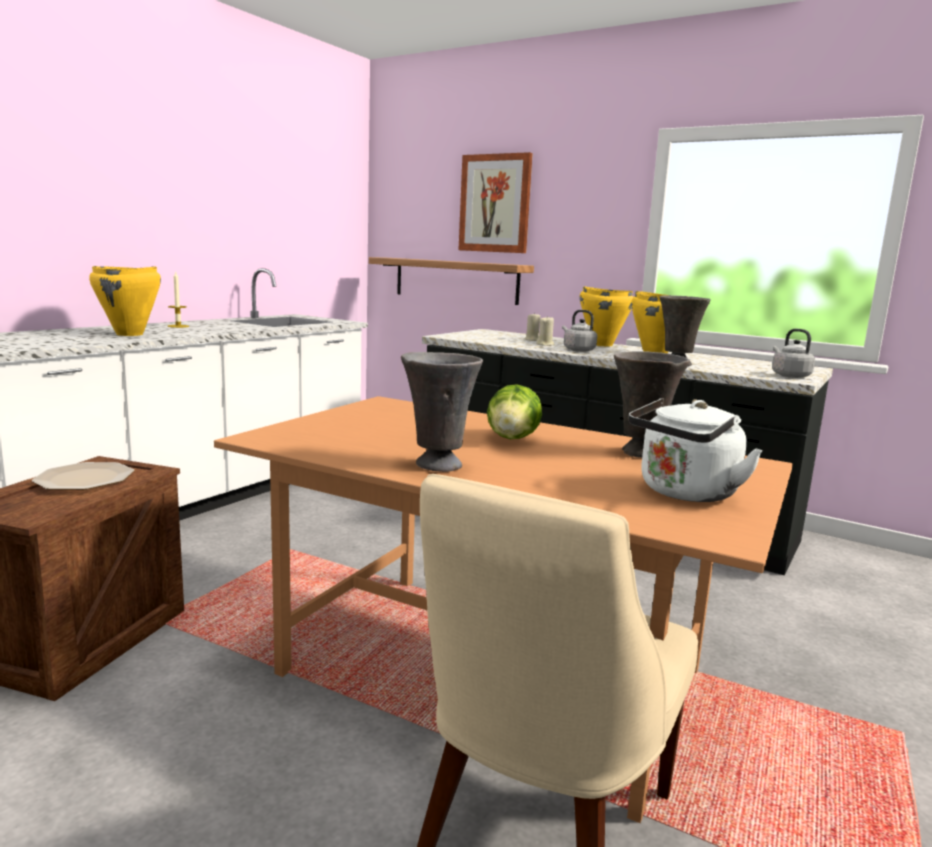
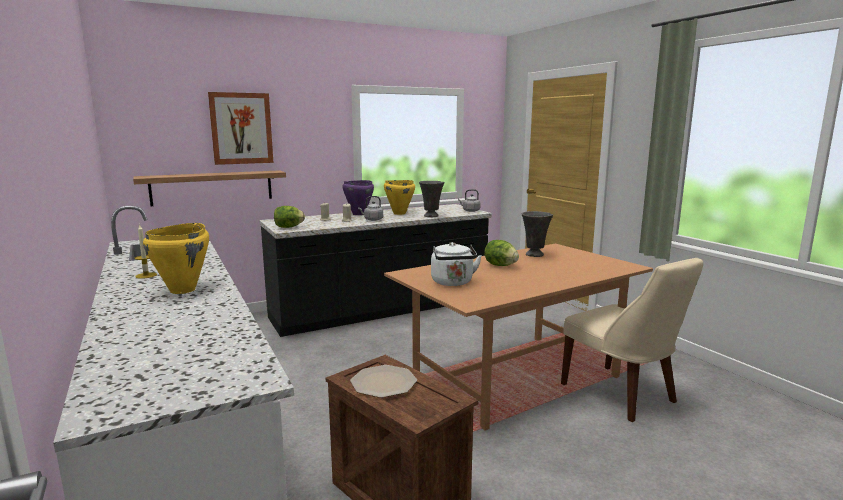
camera: 60 degrees left, 0 degrees up
grey vase [401,352,483,472] -> none
yellow cooking pot [580,286,633,346] -> purple cooking pot [343,180,374,215]
white kettle [629,398,763,502] -> white kettle moved to [431,242,482,286]
none -> lettuce [274,206,305,228]

